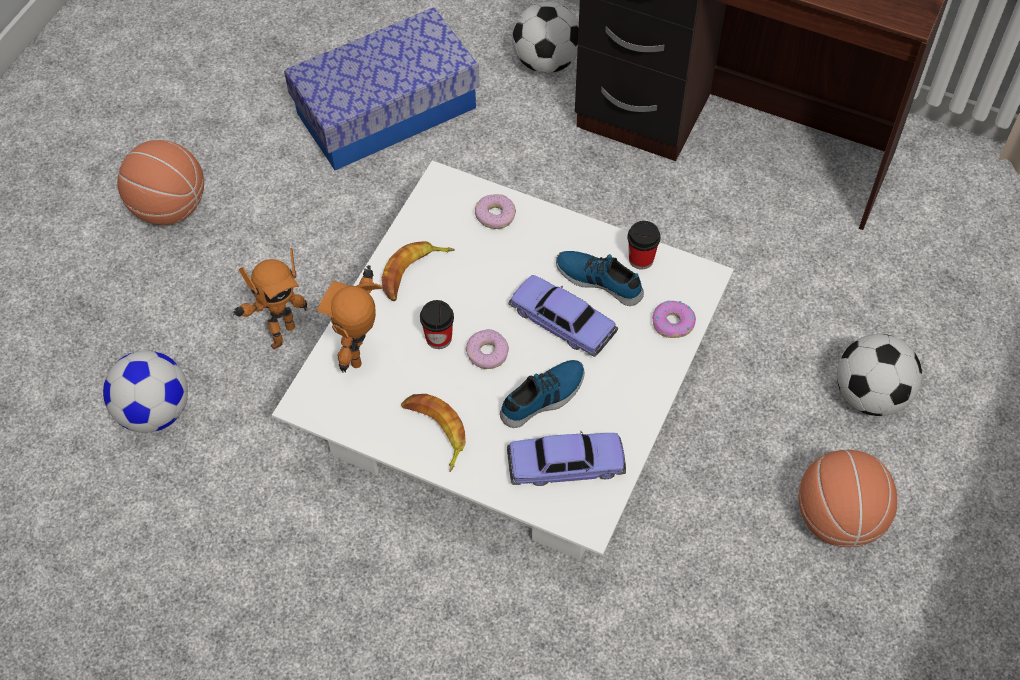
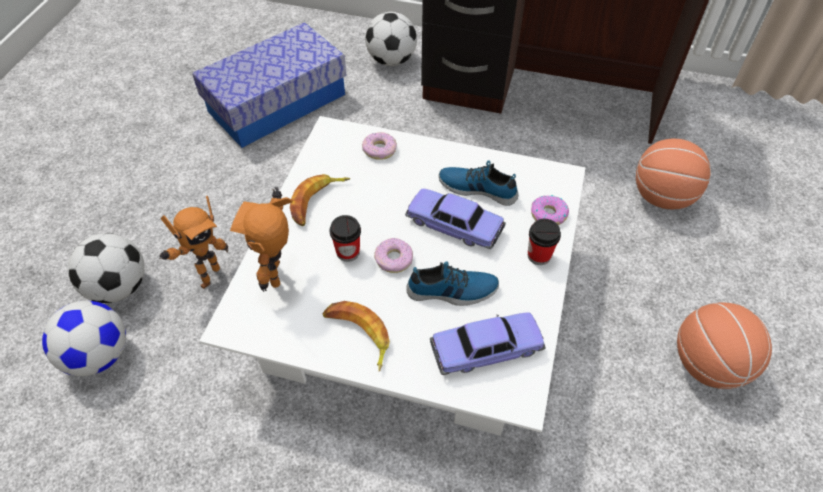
camera: 10 degrees left, 5 degrees down
basketball [117,140,204,225] -> basketball moved to [636,139,711,210]
shoe [500,360,585,428] -> shoe turned 45 degrees clockwise [406,261,499,306]
cup [627,221,661,270] -> cup moved to [528,219,561,265]
football [837,334,922,416] -> football moved to [68,233,145,303]

